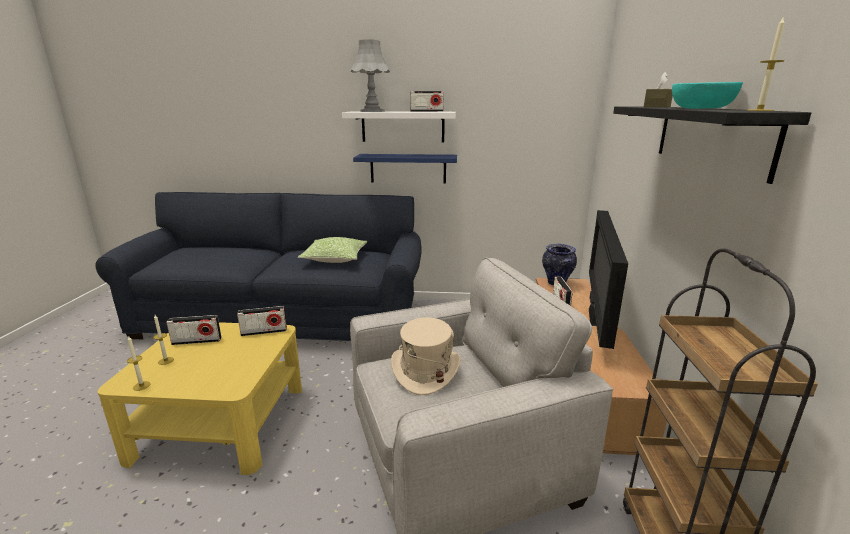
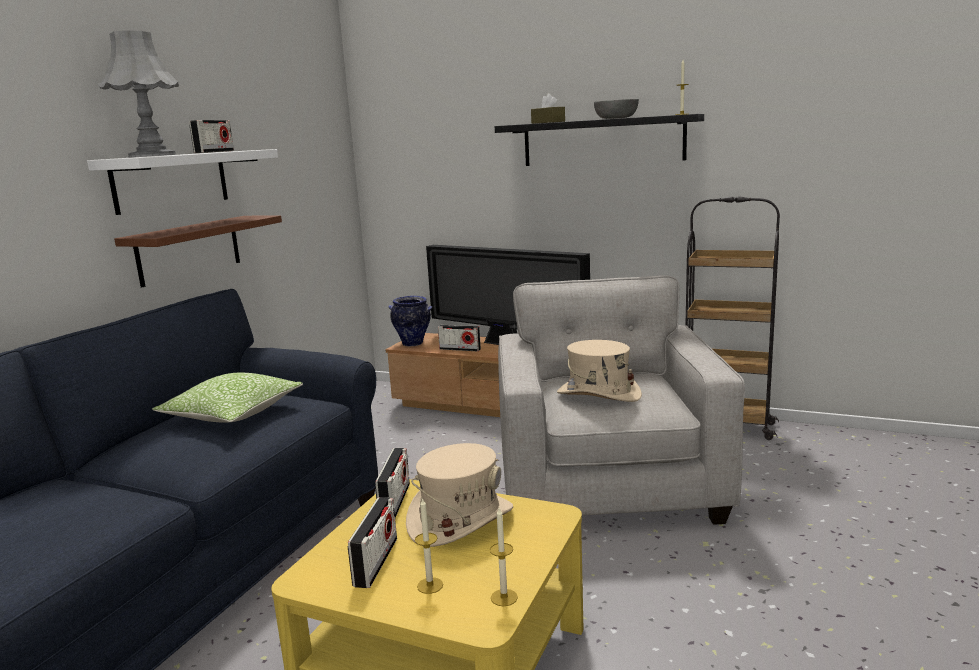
camera: 70 degrees left, 5 degrees down
blue shelf [353,154,457,184] -> brown shelf [114,215,282,287]
turquoise bowl [672,82,743,109] -> grey bowl [594,99,639,119]
none -> beige hat [406,443,513,547]

